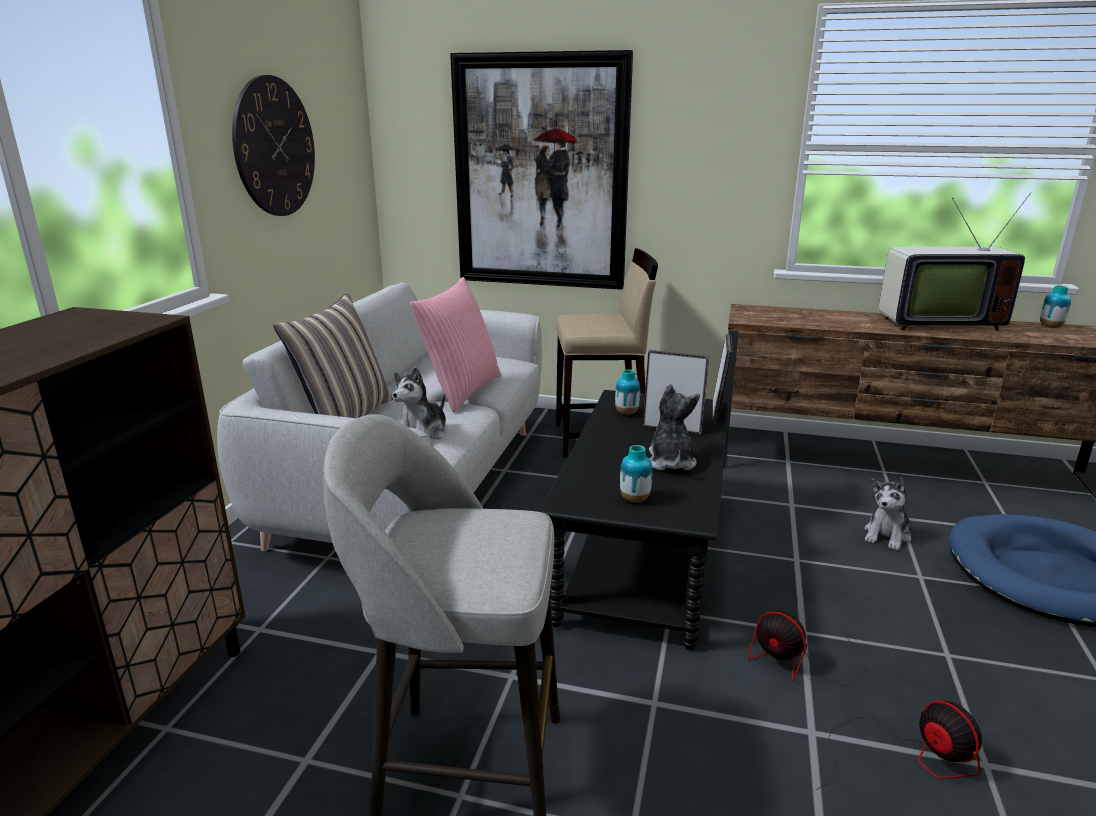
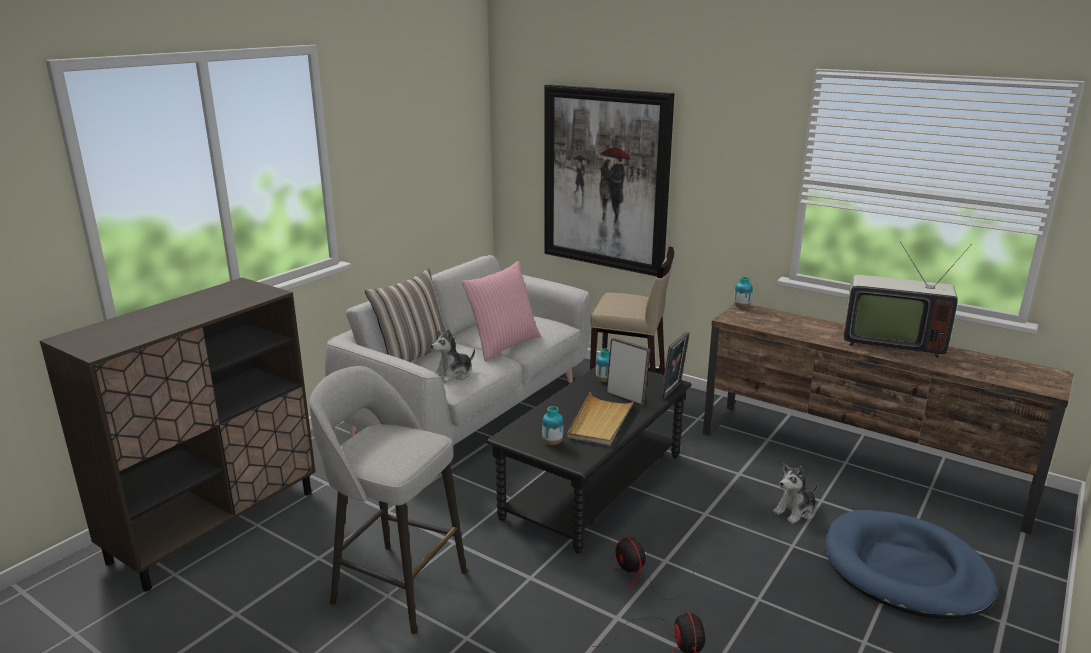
camera: 20 degrees right, 0 degrees up
wall clock [232,75,315,216] -> none
plush toy [649,384,700,470] -> beige tray [567,392,635,445]
vase [1040,285,1071,328] -> vase moved to [734,276,753,308]

